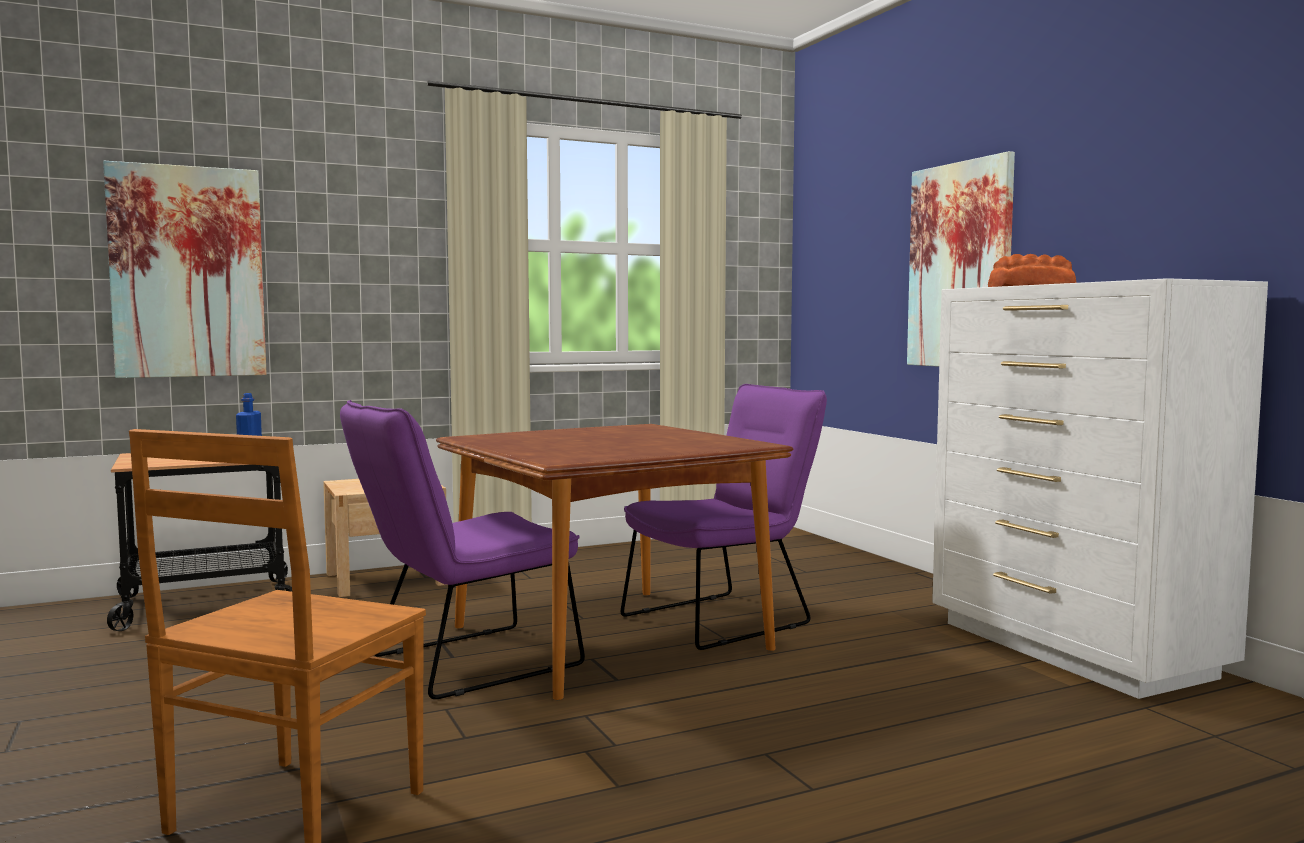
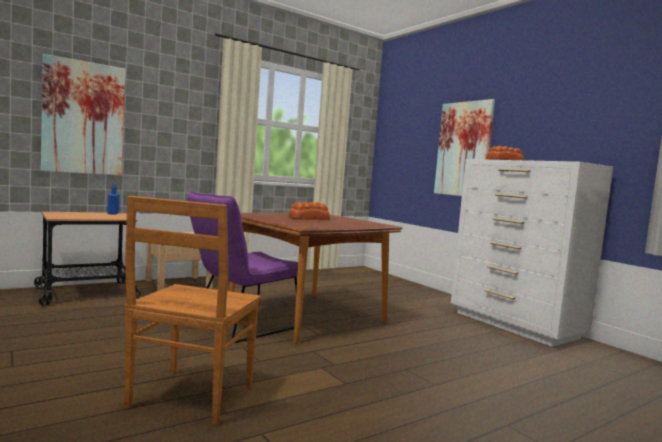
camera: 10 degrees left, 0 degrees up
purple chair [621,384,827,650] -> none
none -> bread [288,202,330,220]

